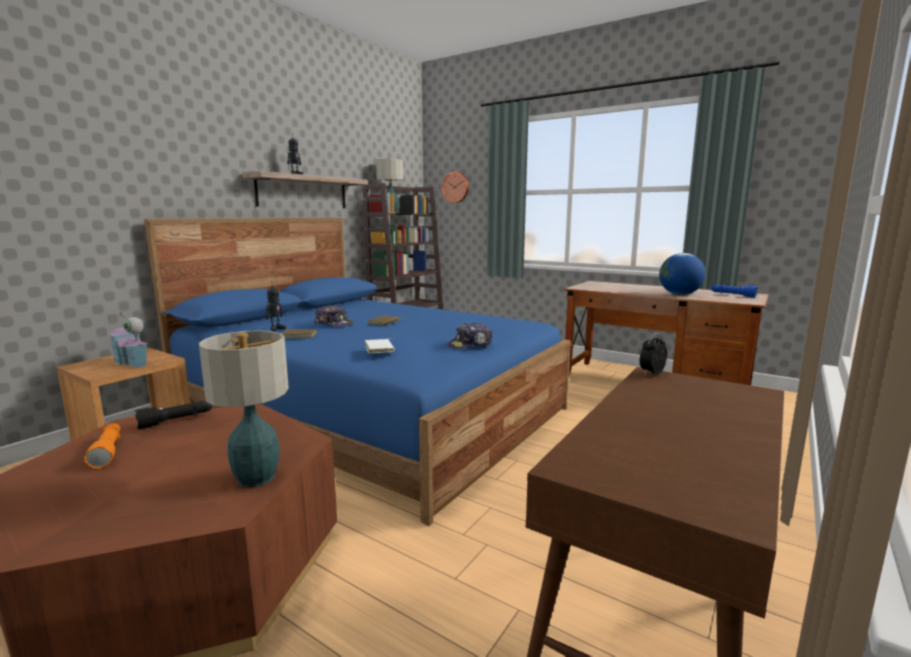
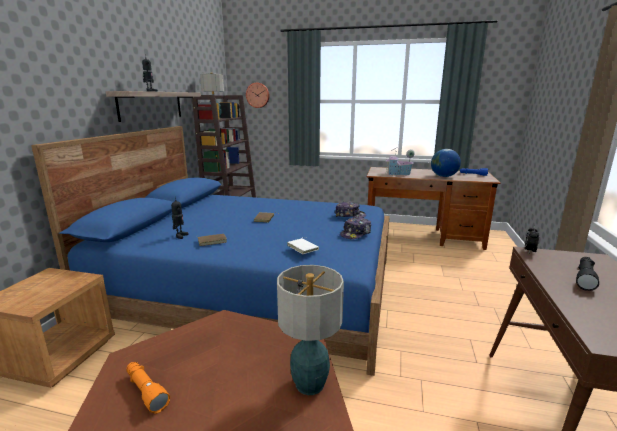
camera: 20 degrees left, 5 degrees up
toy house [108,311,149,368] -> toy house moved to [385,147,415,176]
black flashlight [135,400,212,429] -> black flashlight moved to [576,257,599,291]
cap [314,305,353,326] -> cap moved to [335,202,366,218]

